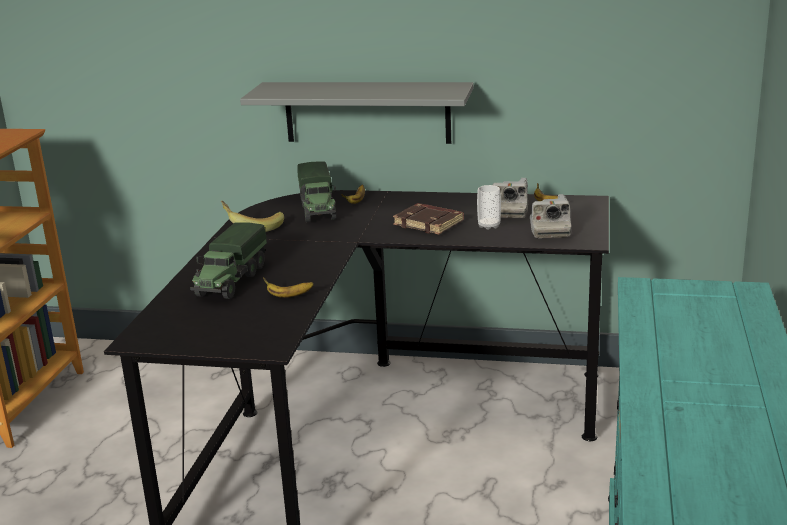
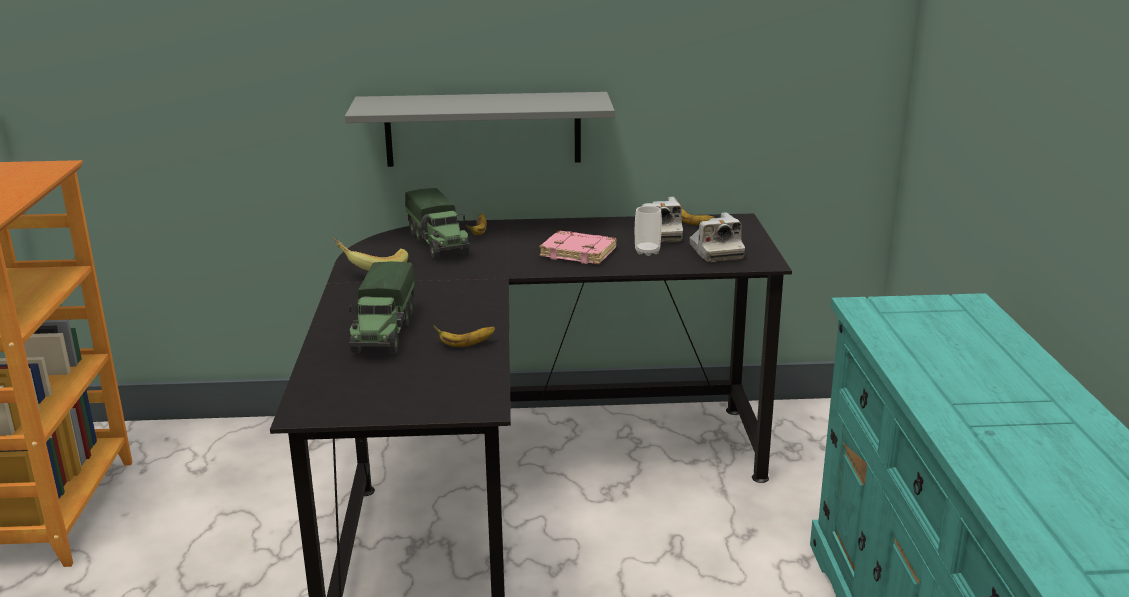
camera: 15 degrees left, 0 degrees up
brown book [393,203,464,235] -> pink book [539,231,617,264]

